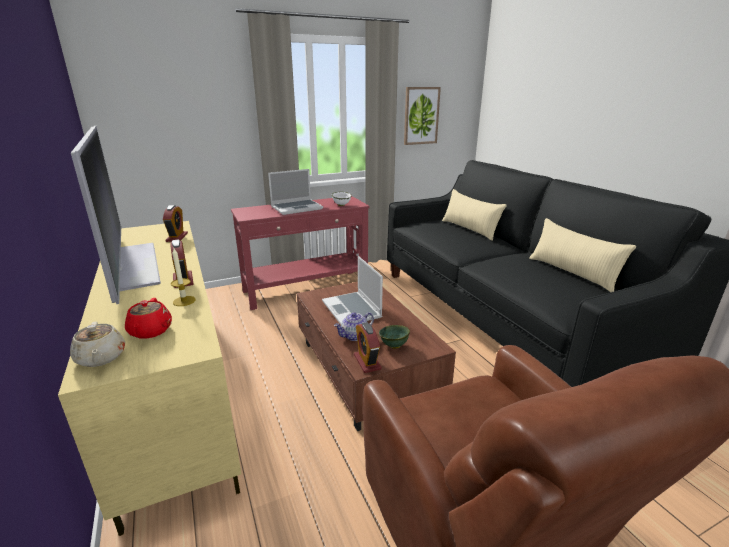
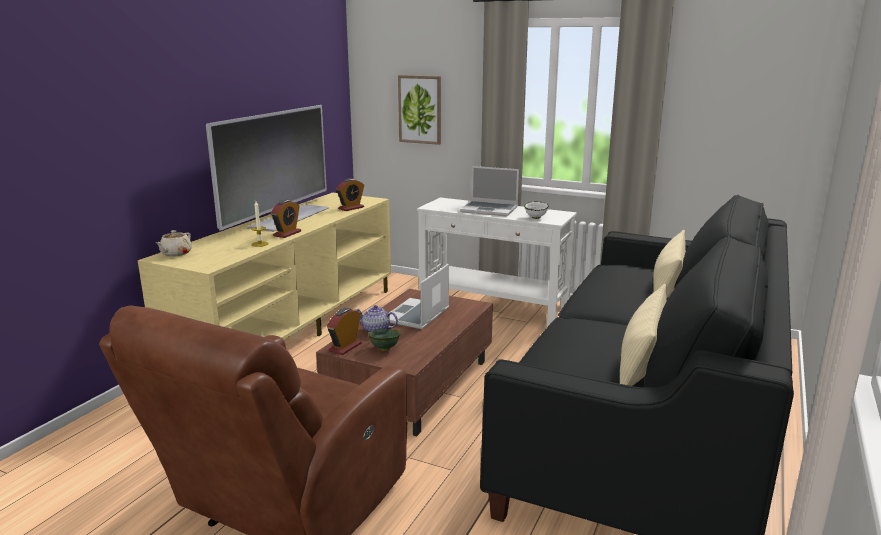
camera: 50 degrees right, 5 degrees down
red teapot [125,298,172,339] -> none
red console table [231,196,370,310] -> white console table [417,198,577,327]
picture [404,87,441,145] -> picture moved to [398,75,441,145]

